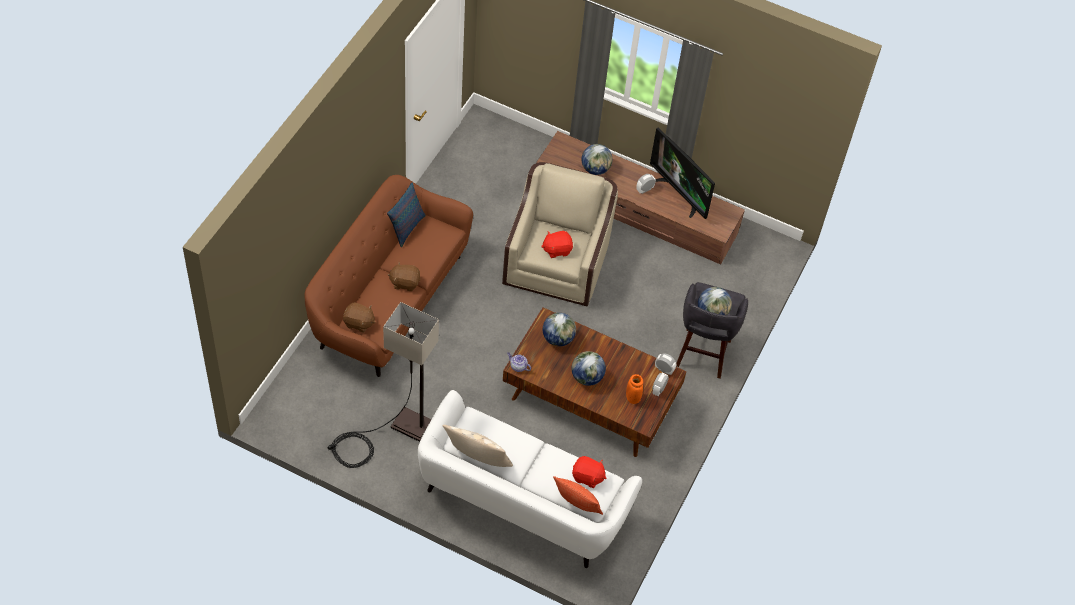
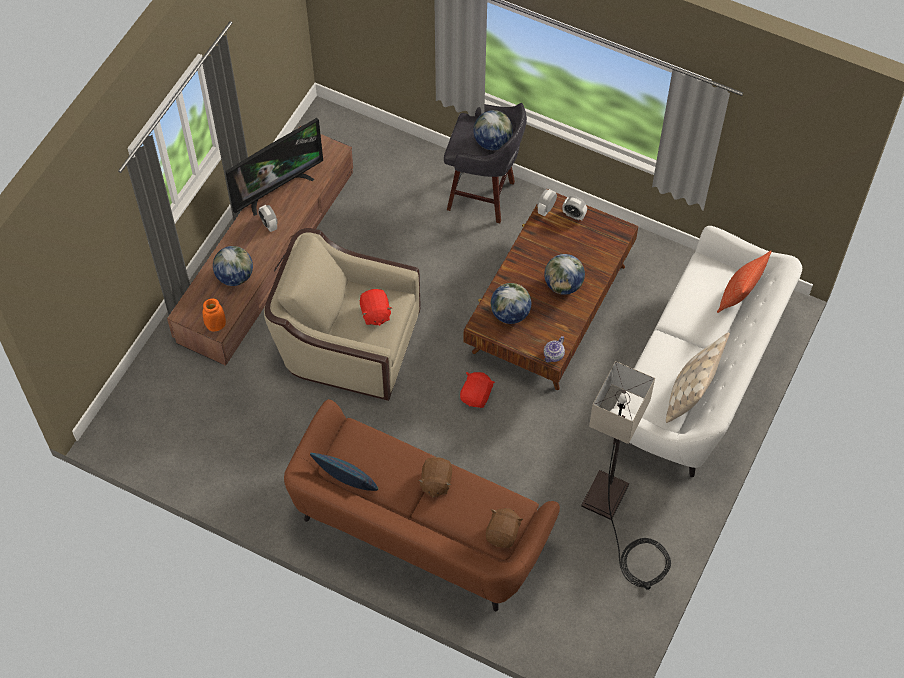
camera: 85 degrees left, 5 degrees up
red plush toy [572,456,607,488] -> red plush toy moved to [460,372,495,408]
orange vase [626,374,643,404] -> orange vase moved to [203,298,226,332]

